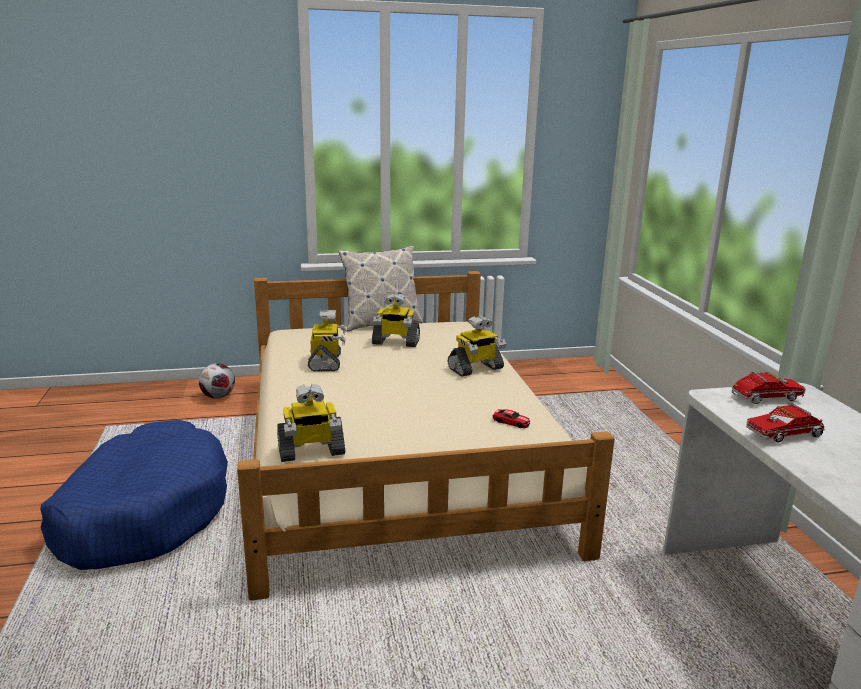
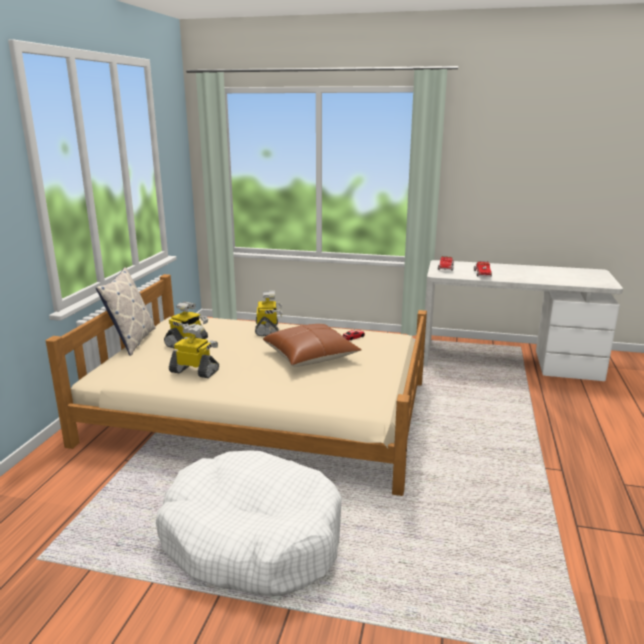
camera: 65 degrees left, 0 degrees up
blue dog bed [40,420,228,570] -> white dog bed [156,450,342,596]
football [199,363,235,399] -> none
toy robot [277,384,345,462] -> none
none -> brown pillow [263,324,362,367]

